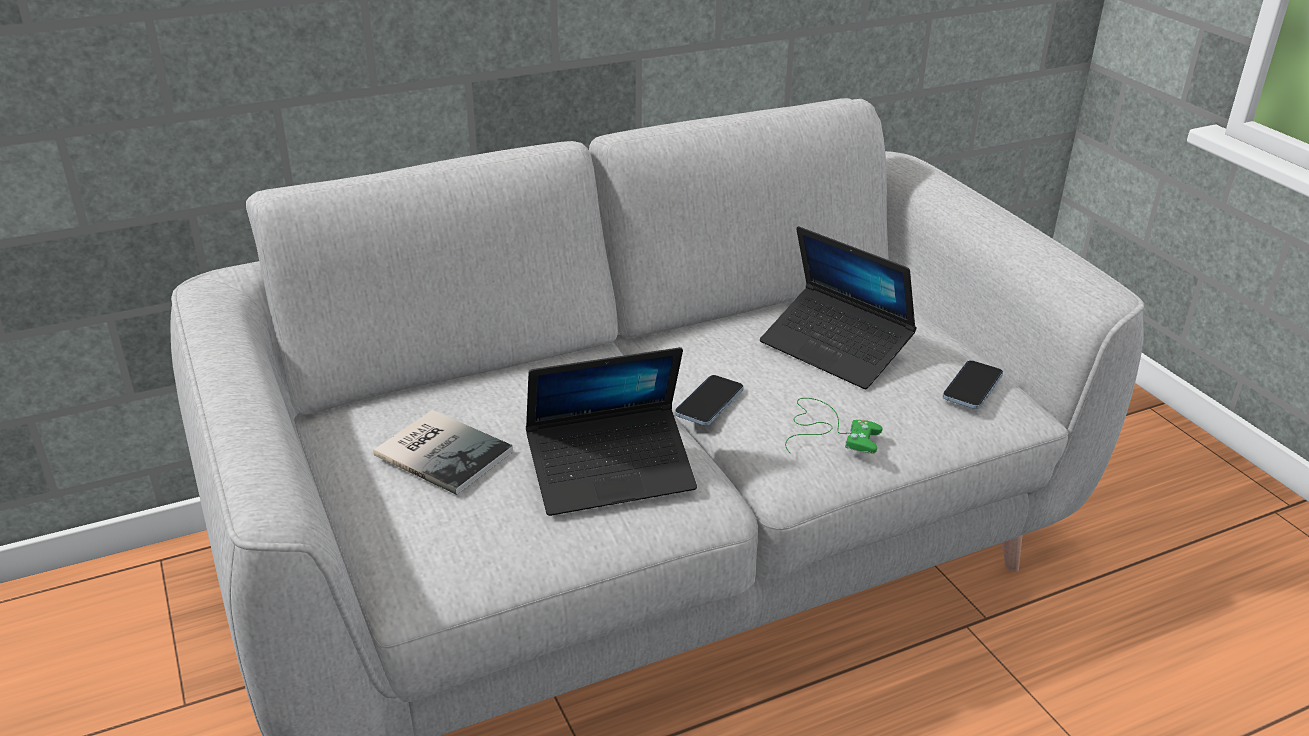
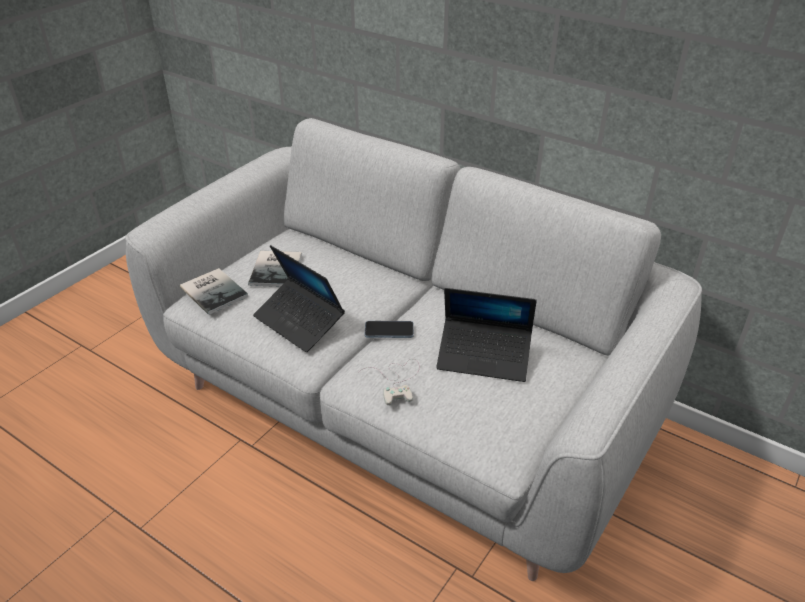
camera: 60 degrees right, 5 degrees up
laptop [760,226,917,389] -> laptop turned 90 degrees counterclockwise [436,288,537,382]
green game controller [785,398,882,454] -> white game controller [360,359,420,405]
phone [943,360,1003,409] -> none
none -> book [180,268,248,315]

